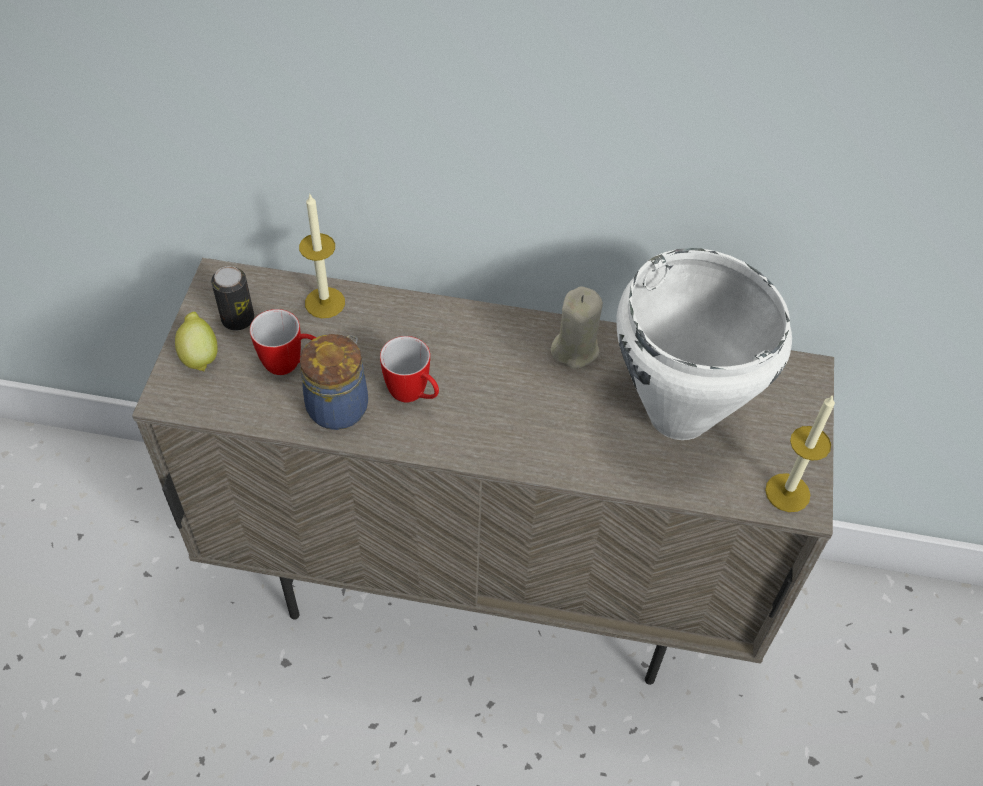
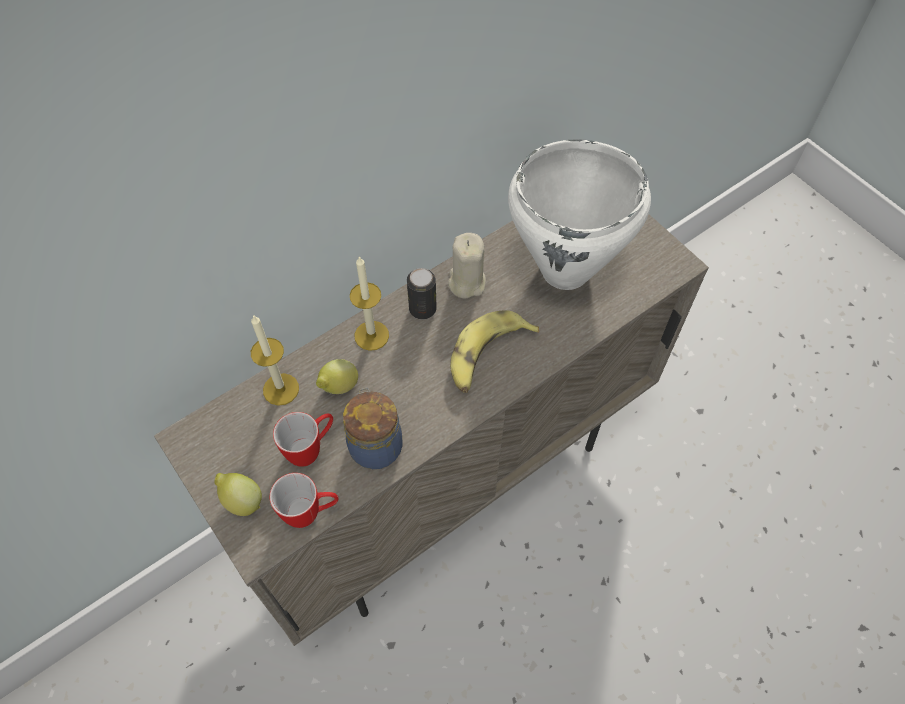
camera: 45 degrees left, 5 degrees up
can [211,266,254,331] -> can moved to [407,268,437,319]
mug [380,336,439,403] -> mug moved to [270,473,339,528]
candle [765,395,835,512] -> candle moved to [350,256,389,351]
none -> lemon [316,359,358,394]
none -> banana [450,310,539,393]

